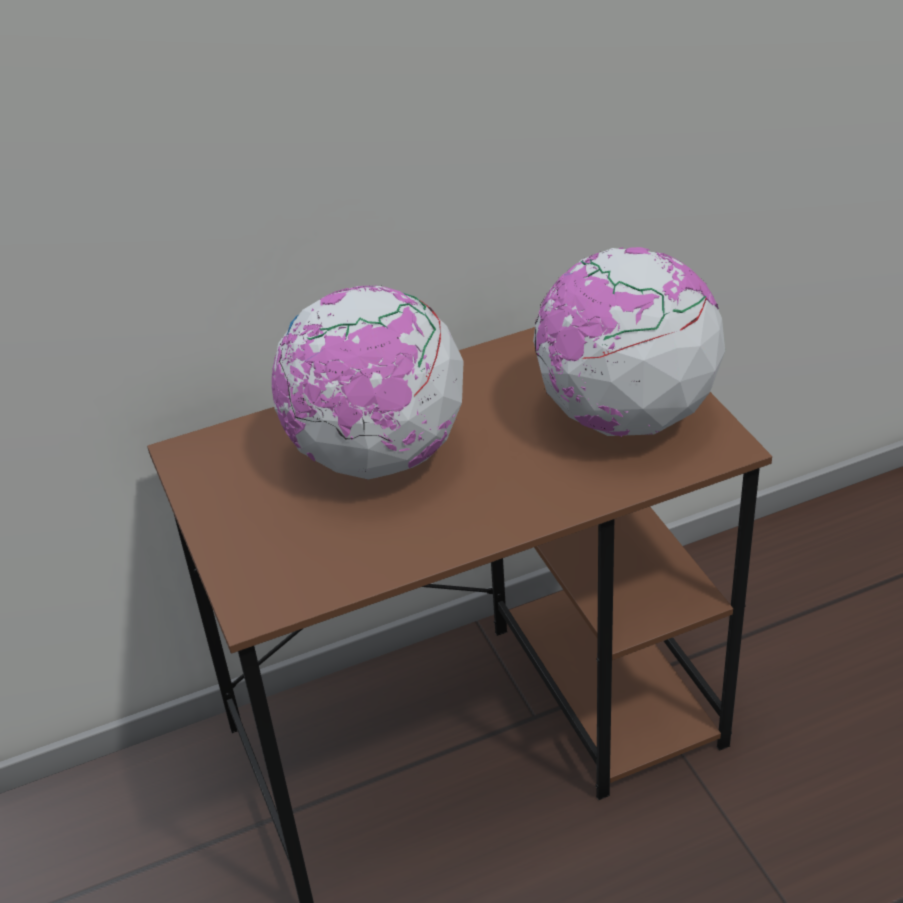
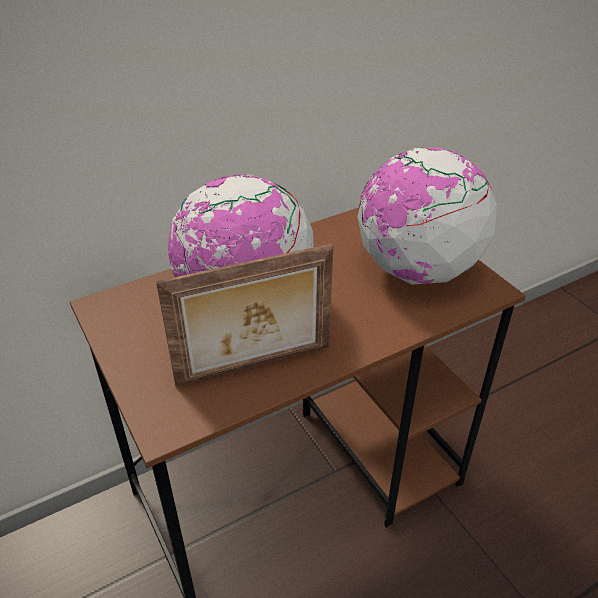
camera: 10 degrees left, 0 degrees up
none -> picture frame [156,243,333,387]

